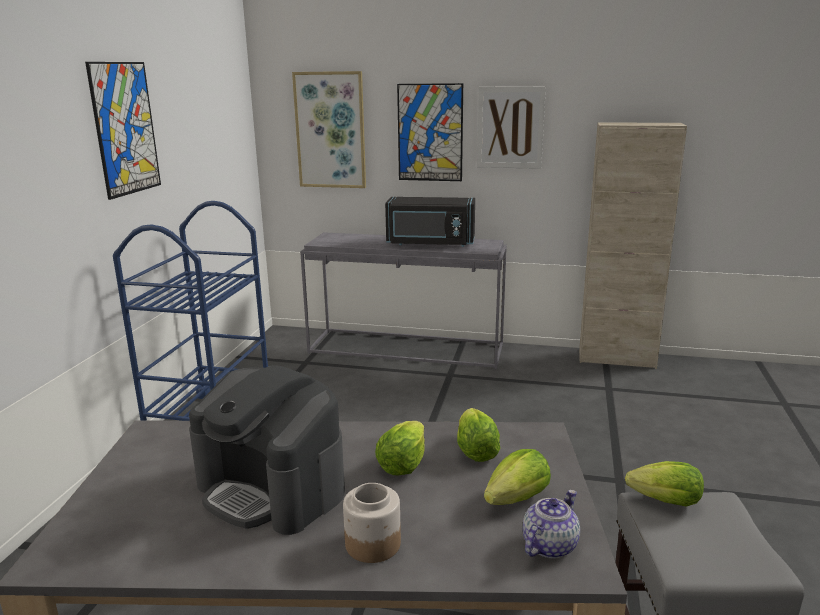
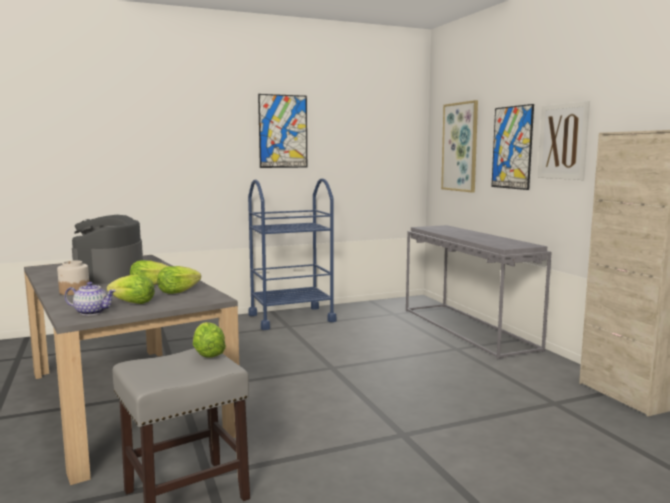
camera: 55 degrees right, 10 degrees down
black microwave [385,197,475,247] -> none

